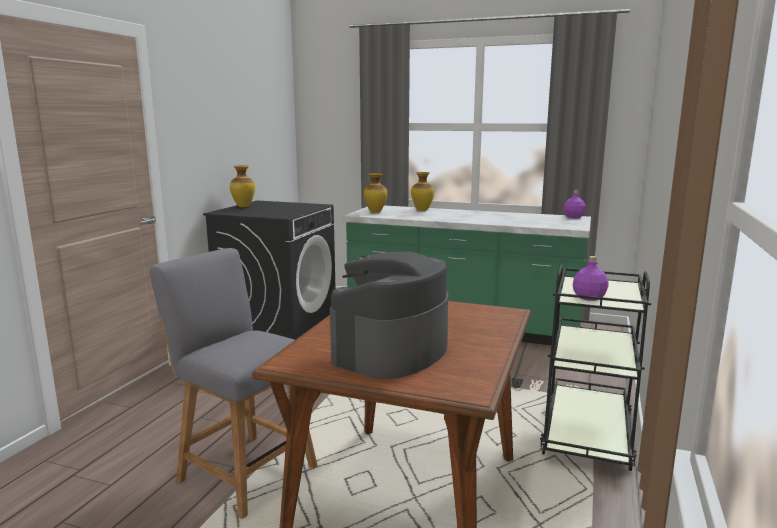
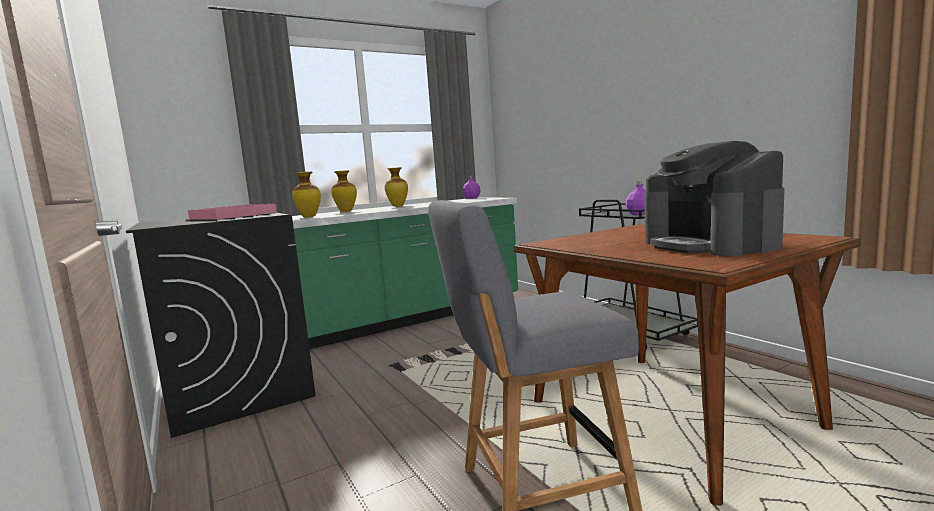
camera: 50 degrees left, 5 degrees down
vase [230,165,255,207] -> vase moved to [385,167,408,207]
none -> pink tray [188,204,277,220]

